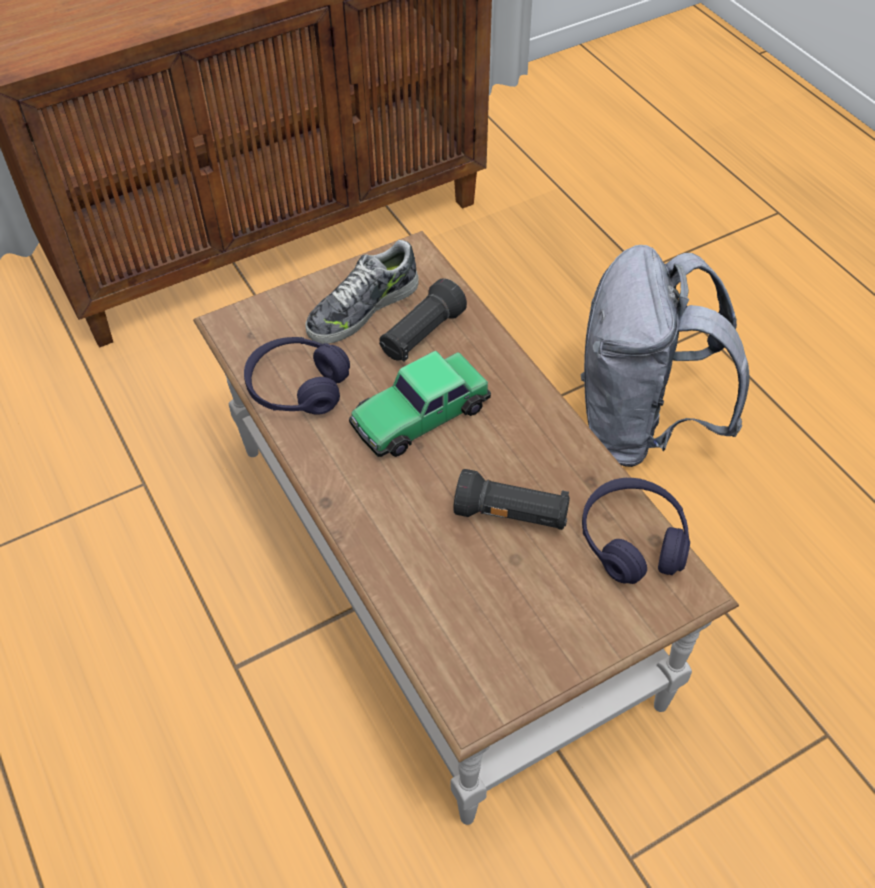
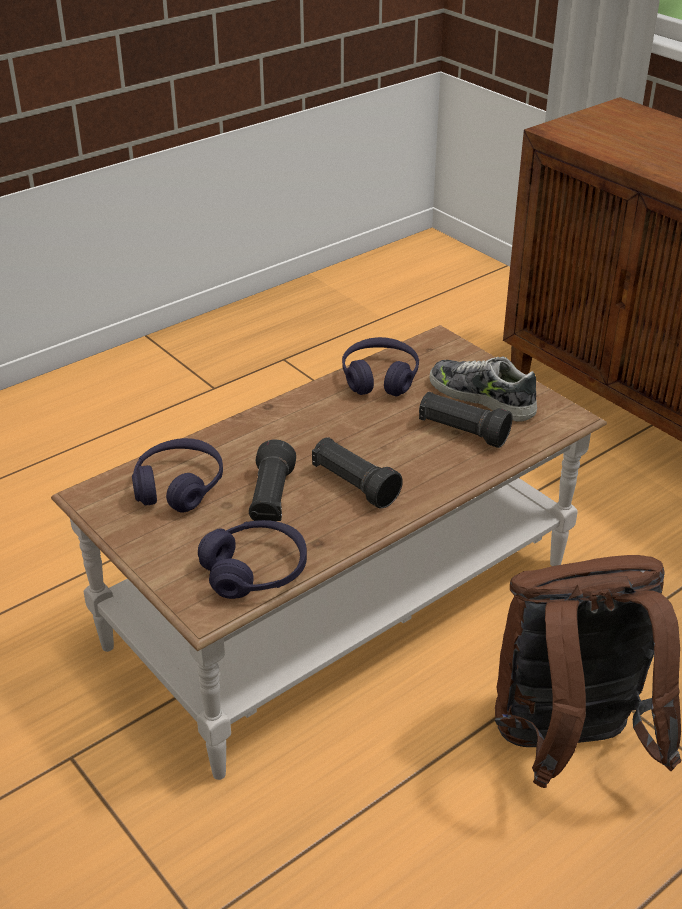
camera: 80 degrees right, 15 degrees down
toy car [349,351,491,457] -> none
grey backpack [581,245,749,467] -> brown backpack [495,555,681,788]
none -> purple headphones [132,438,223,513]
none -> black flashlight [312,437,403,509]

